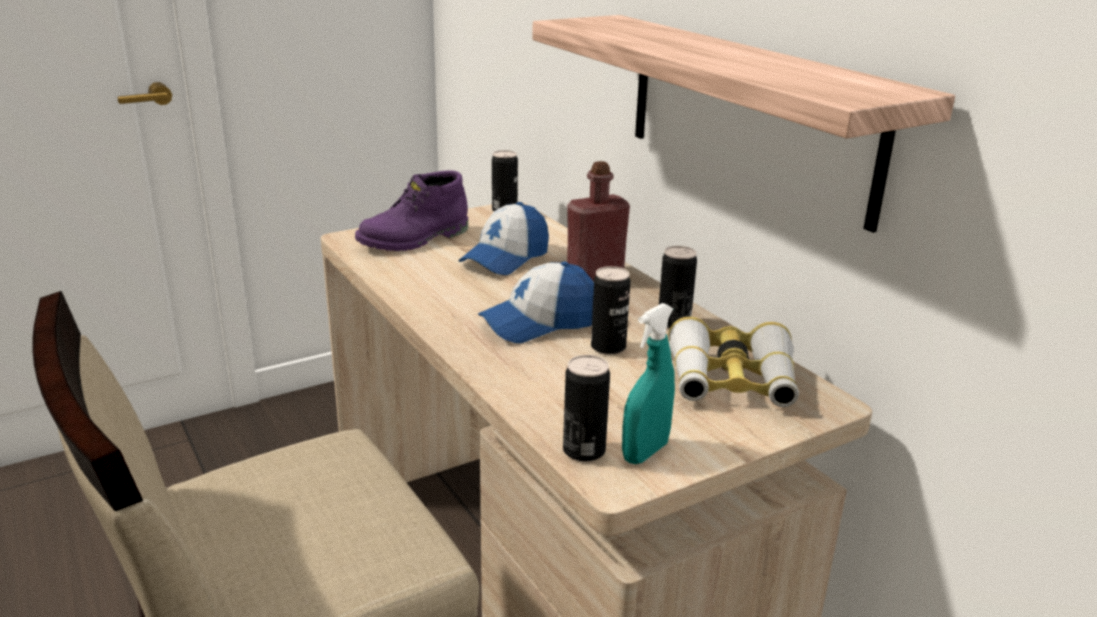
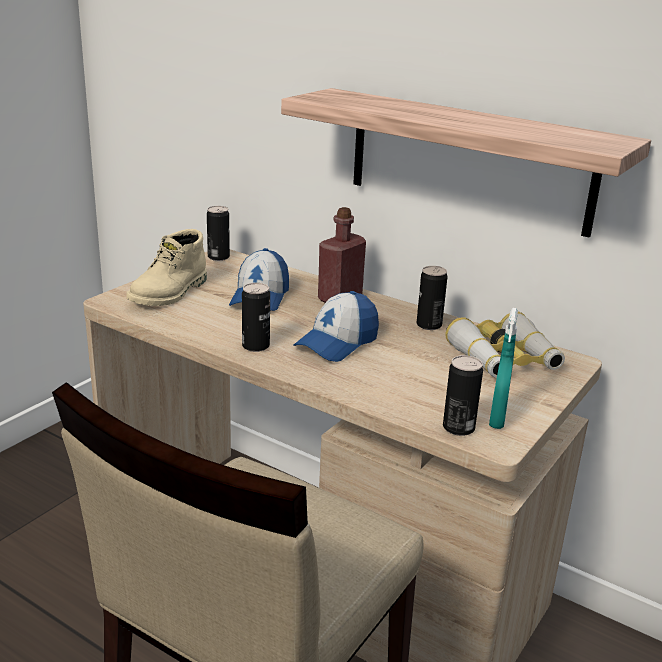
camera: 25 degrees left, 0 degrees up
purple boot [355,170,468,251] -> beige boot [126,229,207,306]
can [591,266,630,355] -> can moved to [242,283,270,352]

